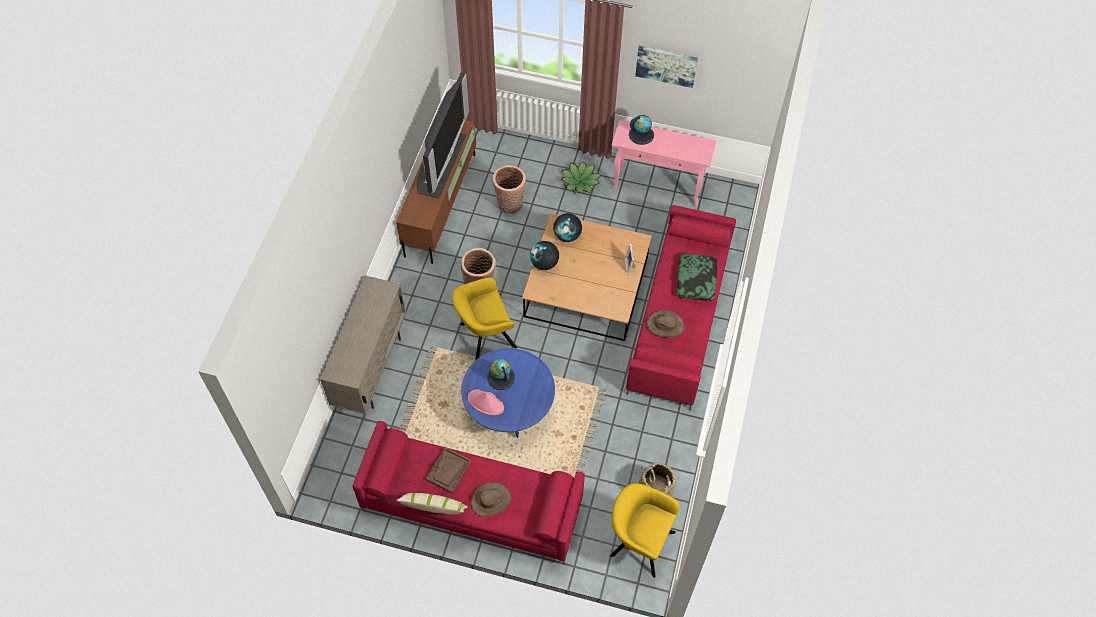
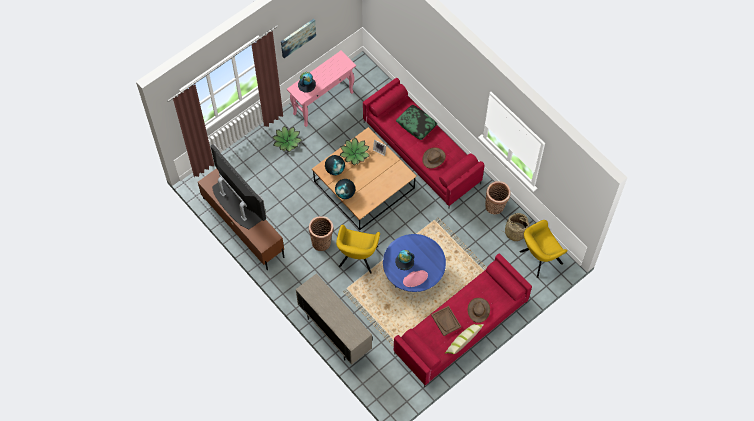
camera: 55 degrees left, 5 degrees up
basket [493,165,526,214] -> basket moved to [485,181,510,215]
none -> potted plant [340,138,370,165]

